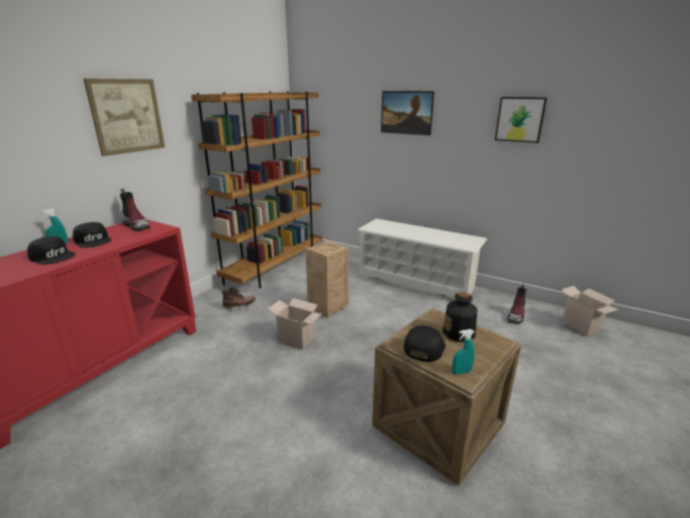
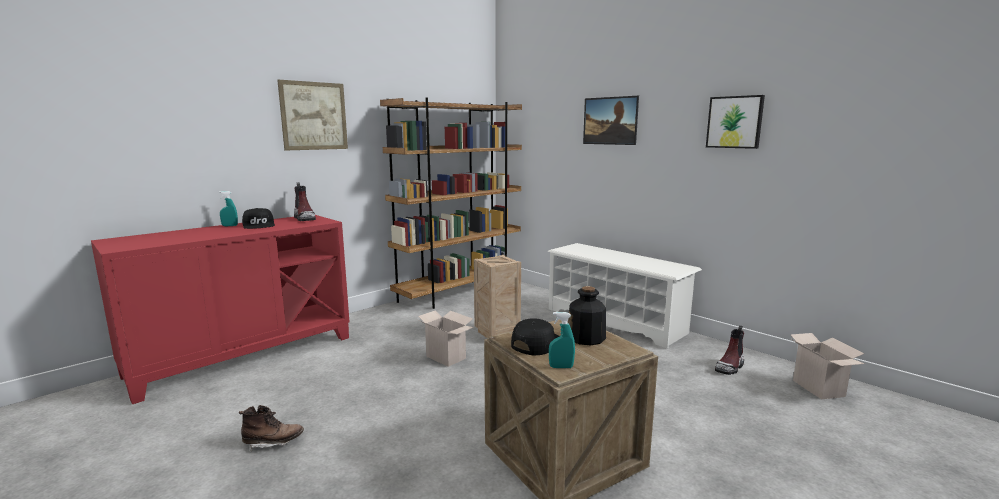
camera: 15 degrees right, 10 degrees down
black cap [27,236,75,264] -> none
brown boot [221,287,255,311] -> brown boot moved to [239,405,304,451]

